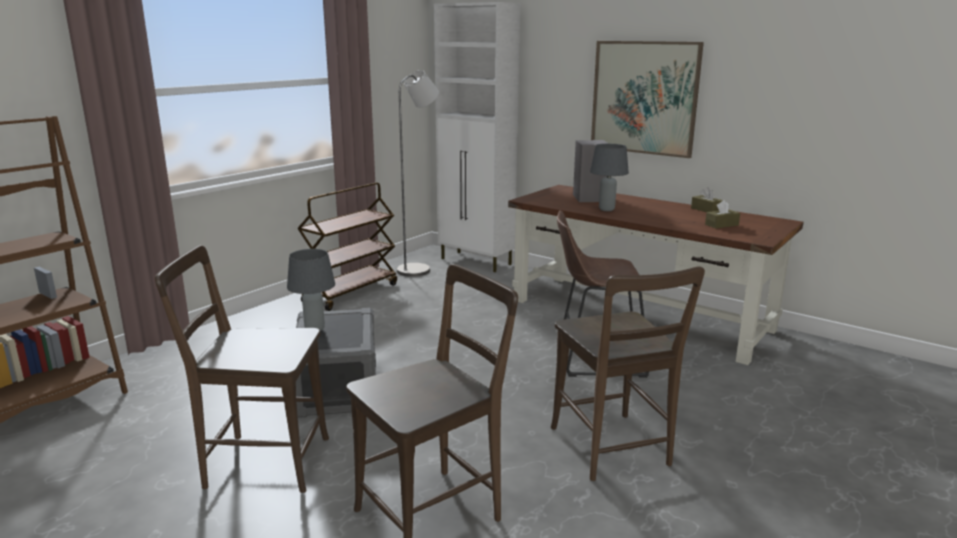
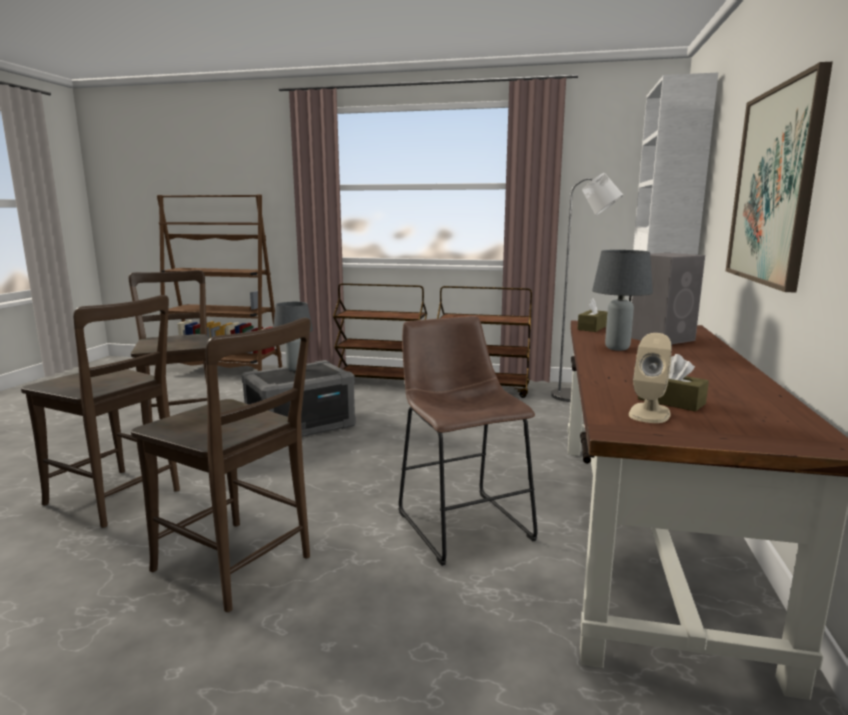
camera: 65 degrees right, 5 degrees down
brown chair [551,266,705,481] -> brown chair turned 105 degrees counterclockwise [131,318,311,612]
brown tissue box [691,187,723,212] -> brown tissue box moved to [577,299,608,332]
none -> brown cart [333,283,427,380]
none -> beige speaker [629,333,672,423]

